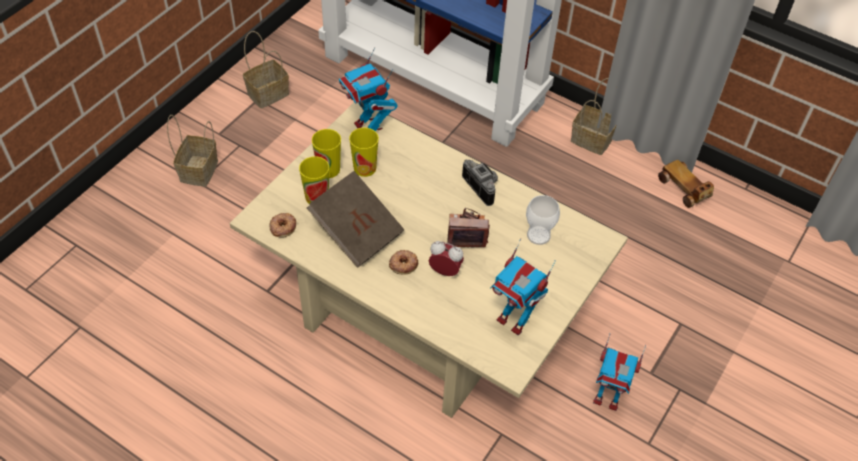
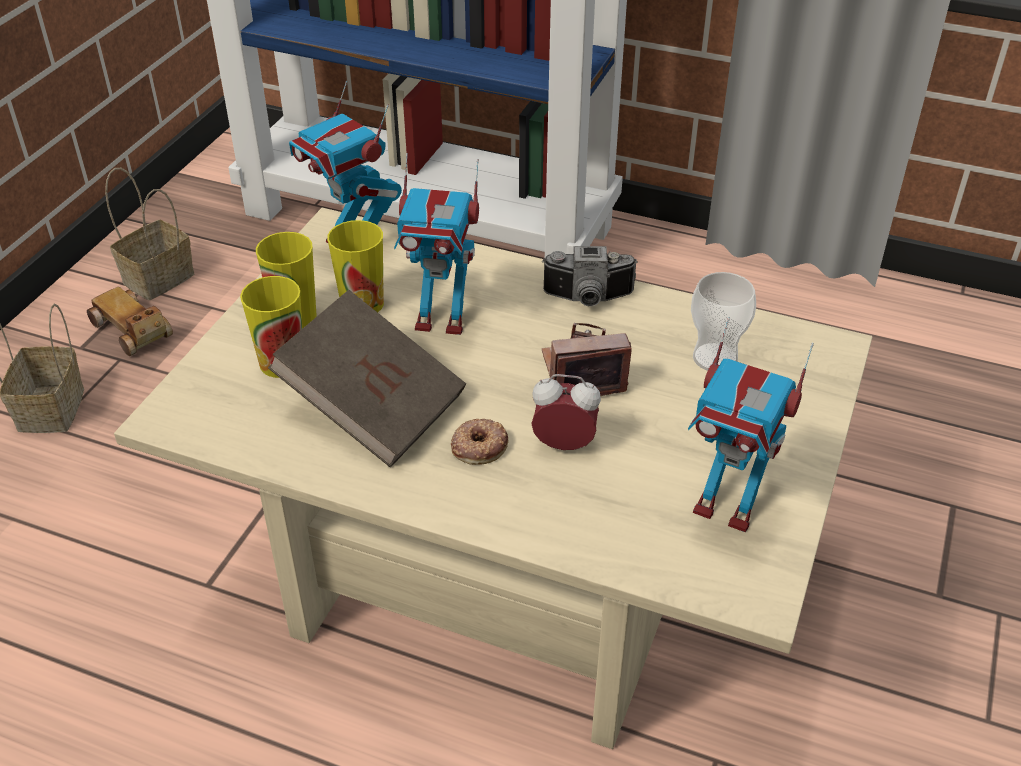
camera: 10 degrees left, 10 degrees down
donut [269,213,296,237] -> none
camera [462,160,498,206] -> camera turned 135 degrees clockwise [542,246,638,306]
basket [571,78,616,155] -> none
toy robot [593,333,646,411] -> toy robot moved to [394,153,479,335]
toy car [658,160,714,208] -> toy car moved to [87,287,173,356]

